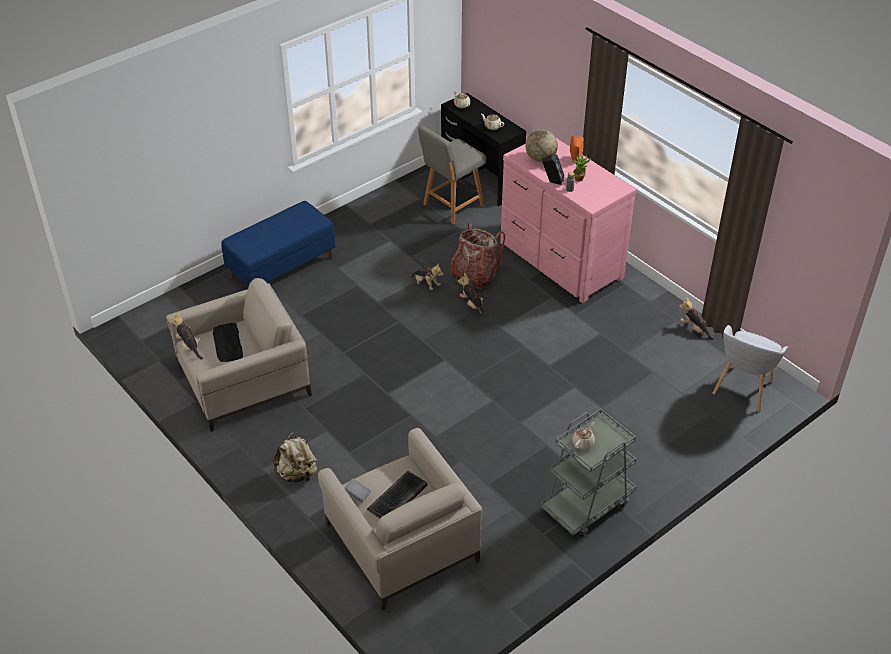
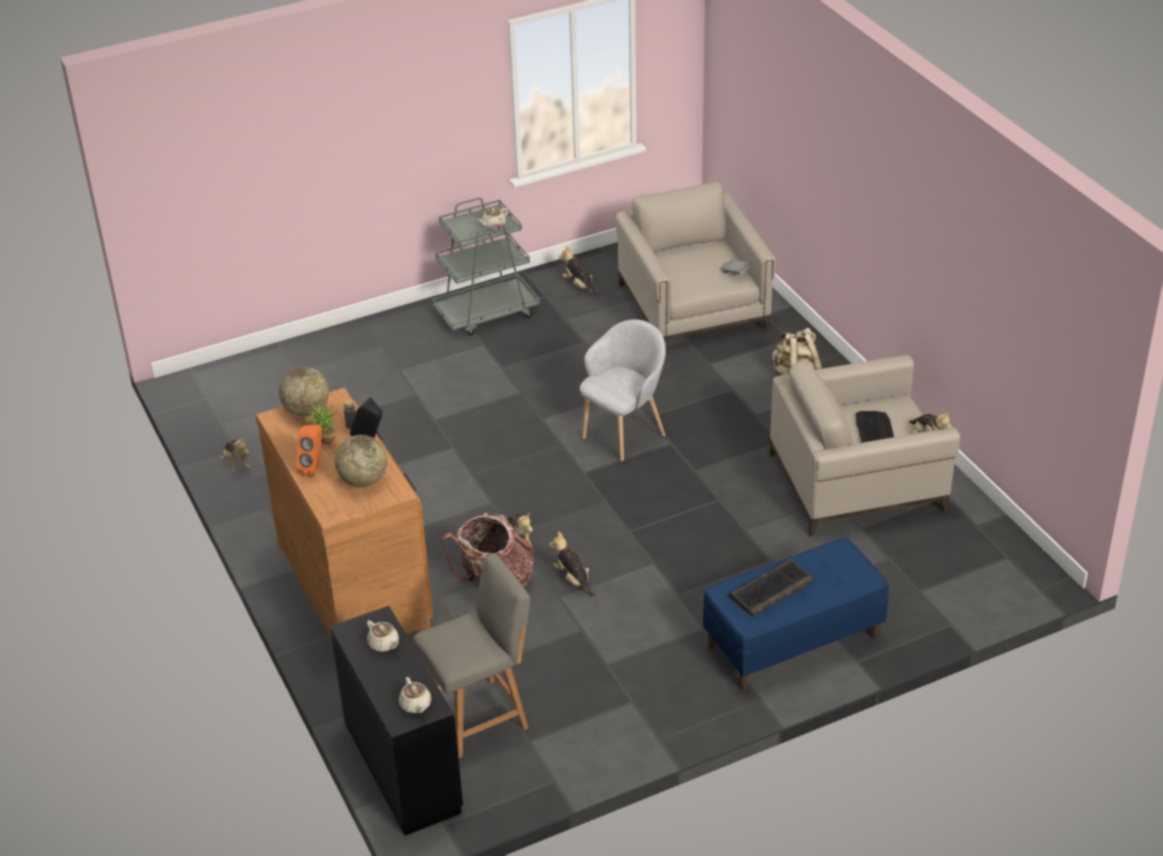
camera: 165 degrees left, 5 degrees down
keyboard [367,471,427,518] -> keyboard moved to [729,559,813,617]
pink dresser [500,137,637,303] -> brown dresser [255,388,433,639]
grey armchair [712,325,788,412] -> grey armchair moved to [580,319,666,462]
none -> globe [279,367,329,416]
none -> plush toy [559,245,600,297]

